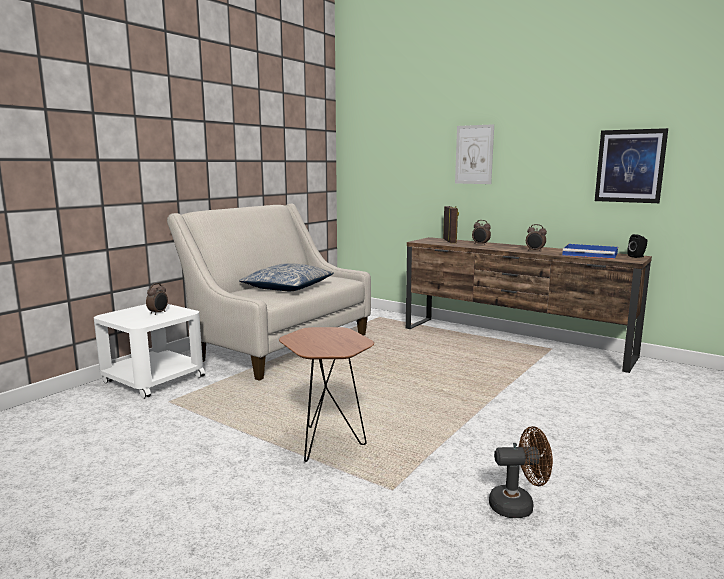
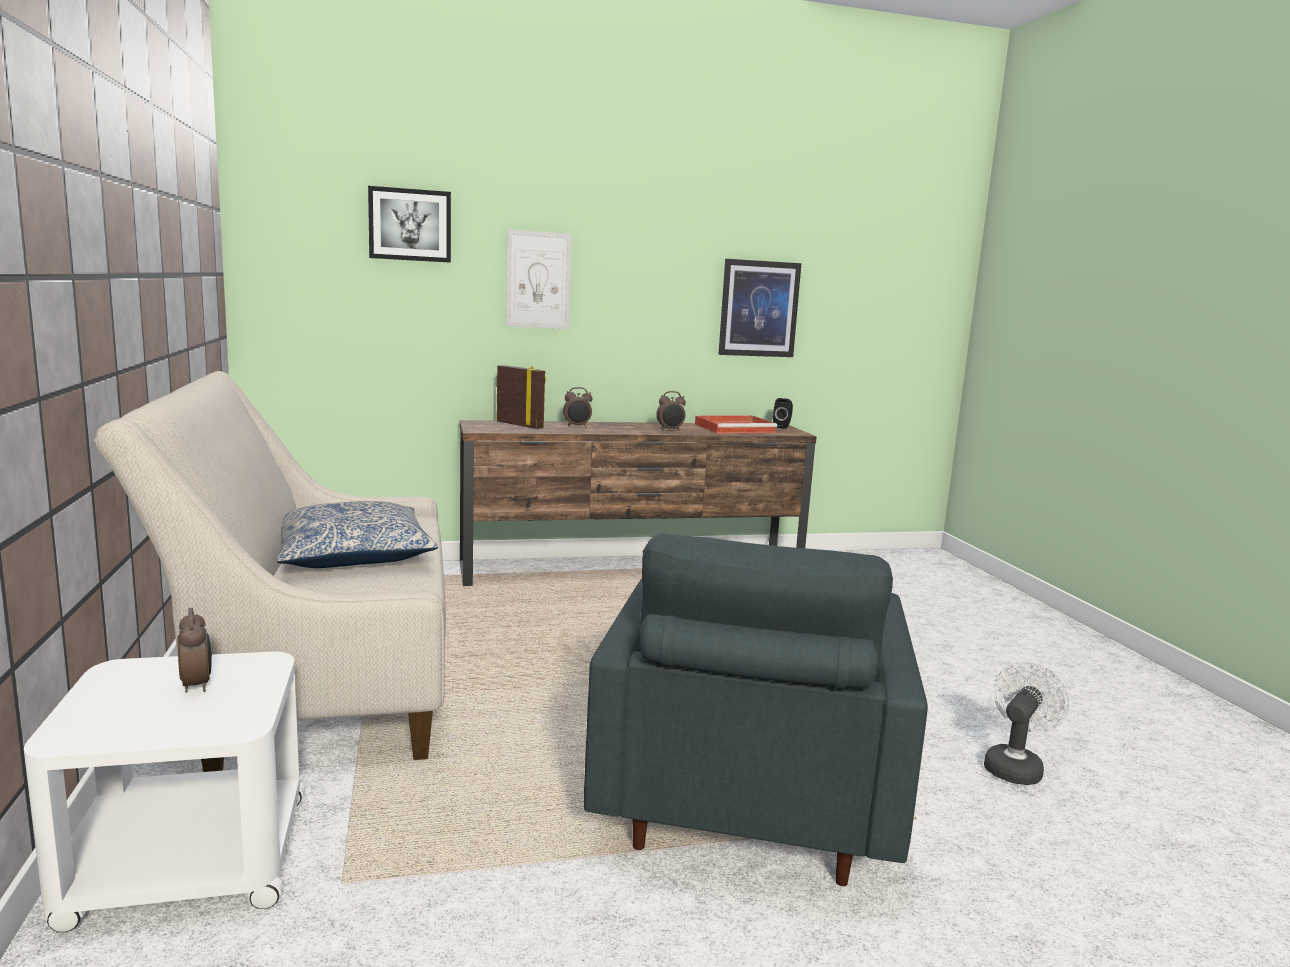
camera: 50 degrees left, 0 degrees up
brown side table [279,327,374,462] -> grey armchair [584,533,928,886]
brown fan [489,426,553,518] -> white fan [984,662,1070,785]
blue tray [562,244,618,259] -> red tray [695,415,777,434]
none -> picture [368,186,451,263]

